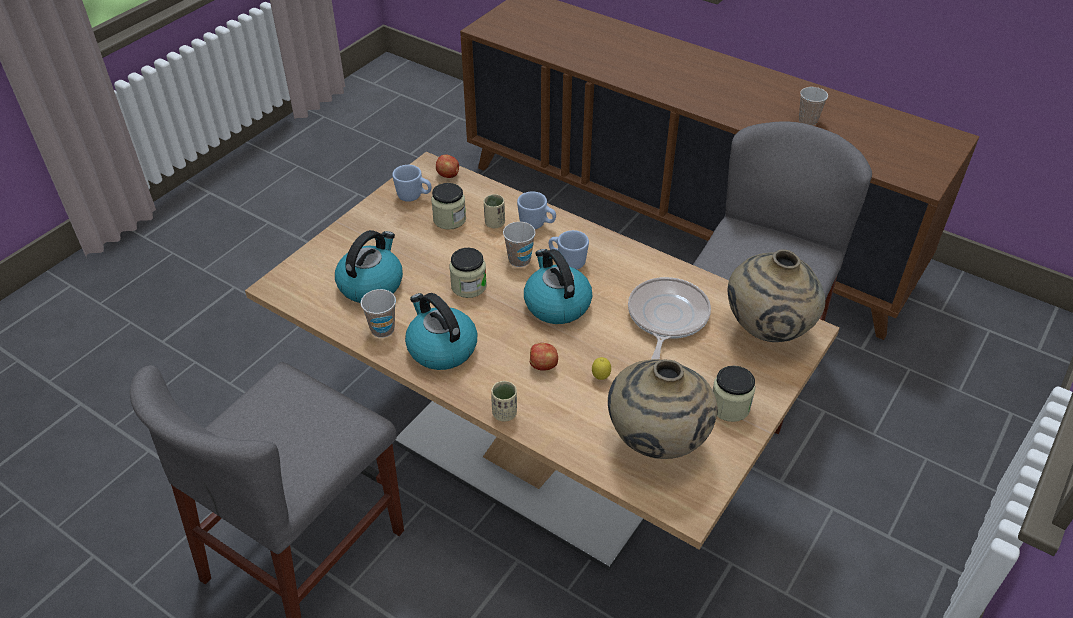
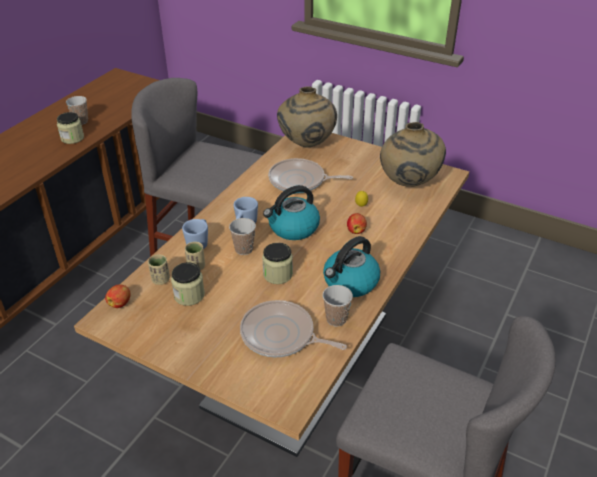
camera: 95 degrees left, 5 degrees down
kettle [335,230,403,303] -> frying pan [240,300,347,358]
blue mug [392,165,432,202] -> none
beige cup [491,381,517,421] -> beige cup moved to [148,254,170,285]
jar [713,366,755,422] -> jar moved to [57,112,84,144]

